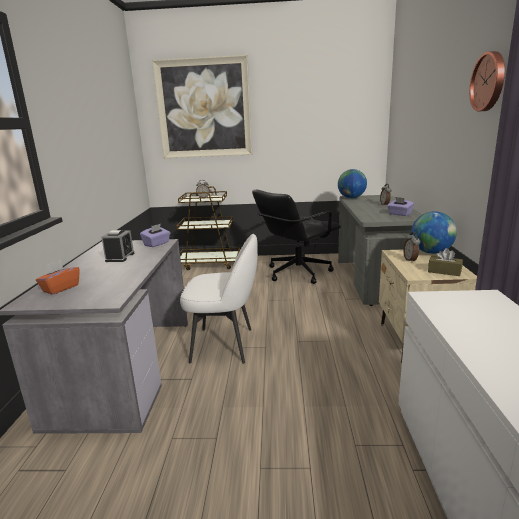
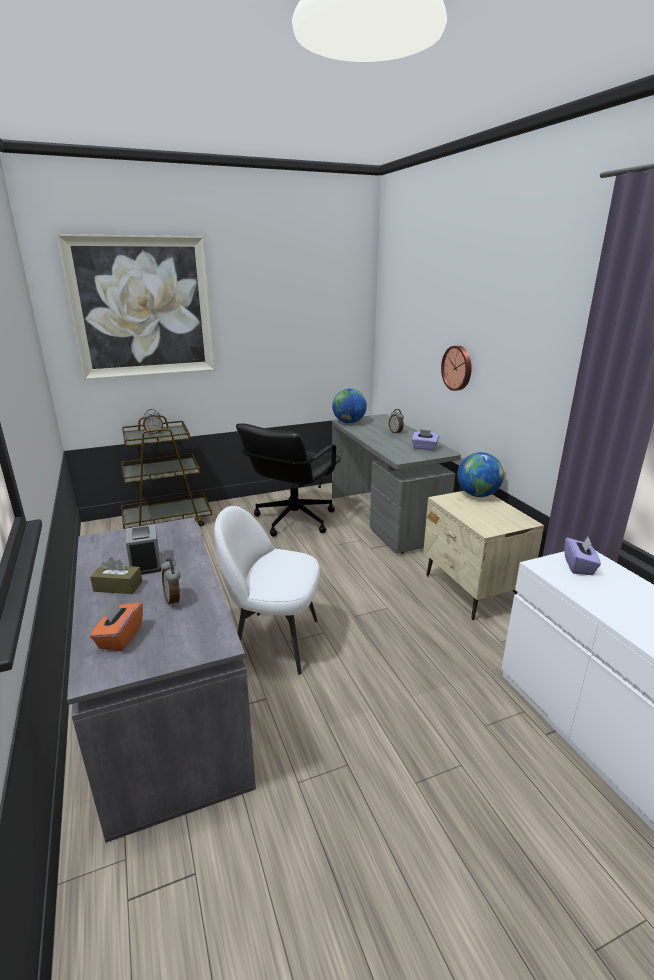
camera: 25 degrees left, 5 degrees up
purple tissue box [140,224,170,247] -> purple tissue box moved to [564,537,601,575]
white chair [180,234,258,364] -> white chair turned 150 degrees counterclockwise [214,506,320,675]
alarm clock [403,232,420,263] -> alarm clock moved to [161,558,180,607]
brown tissue box [428,248,463,276] -> brown tissue box moved to [90,557,142,594]
wall clock [469,51,505,111] -> wall clock moved to [441,346,472,391]

